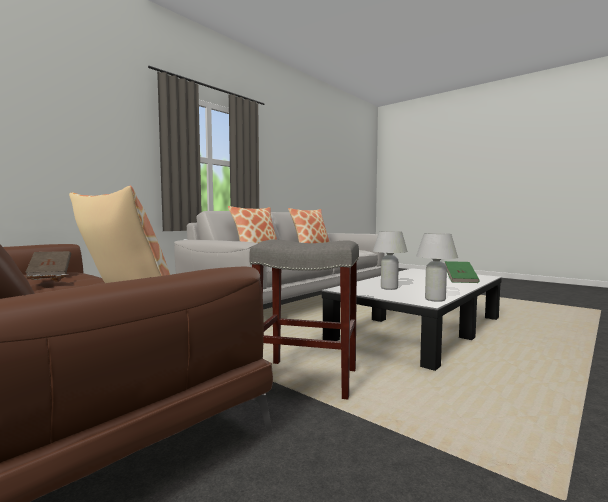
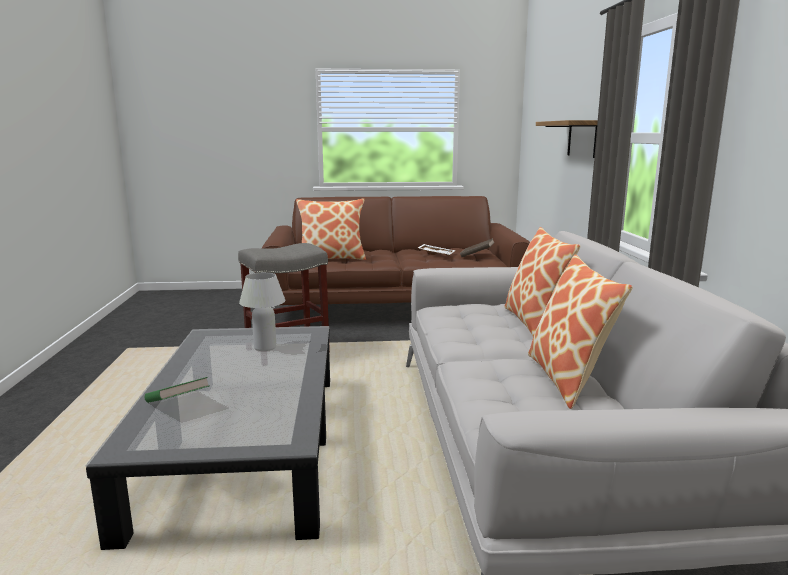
camera: 135 degrees right, 10 degrees up
white table lamp [416,233,458,302] -> none
none -> shelf [536,120,598,158]

